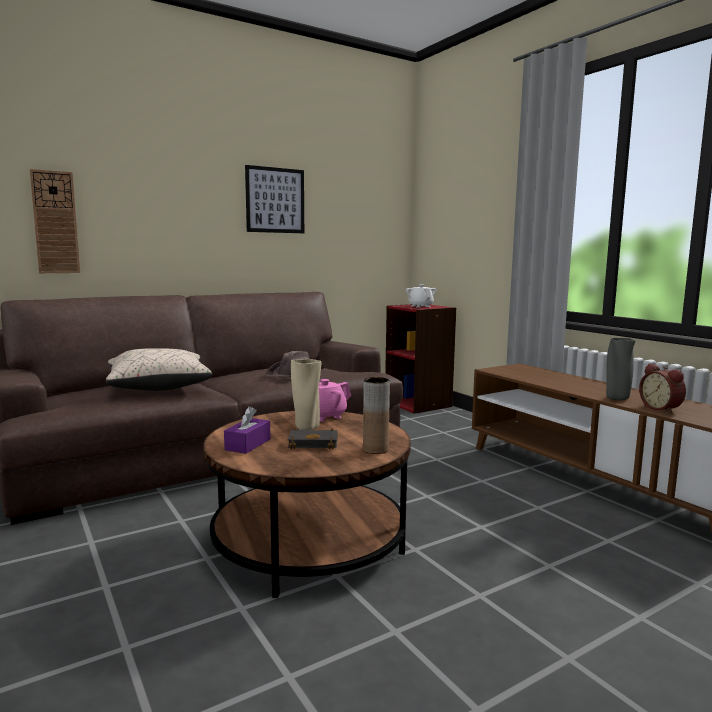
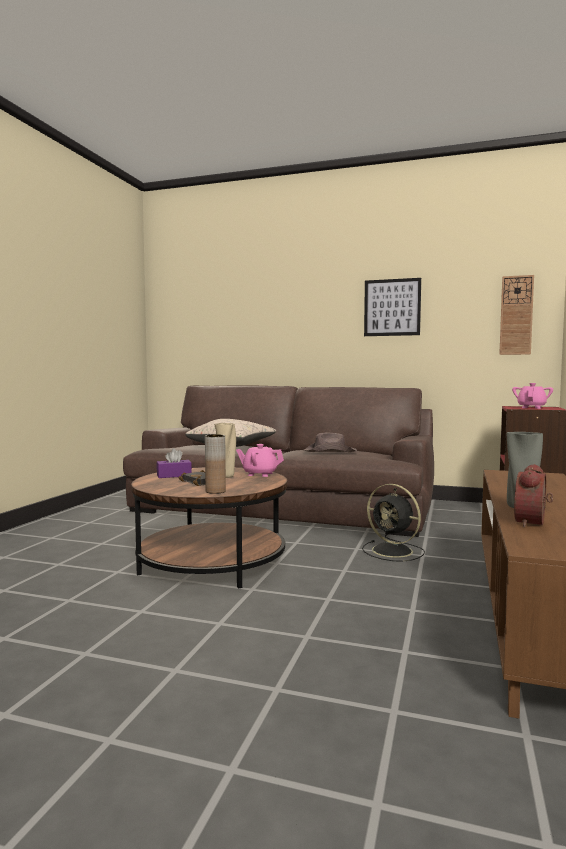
camera: 50 degrees right, 5 degrees down
wall clock [30,169,80,273] -> wall clock moved to [499,275,534,355]
white teapot [406,284,436,308] -> pink teapot [512,383,553,409]
none -> black fan [362,484,425,562]

